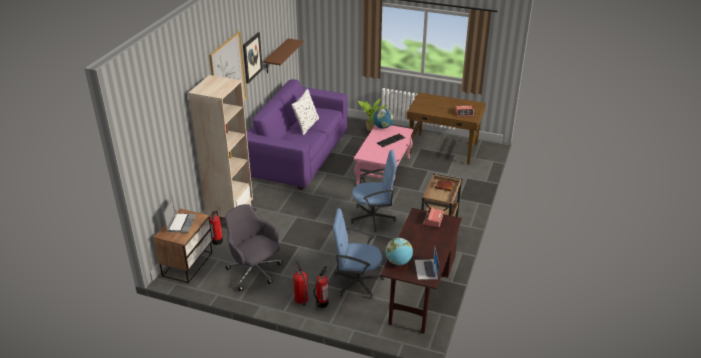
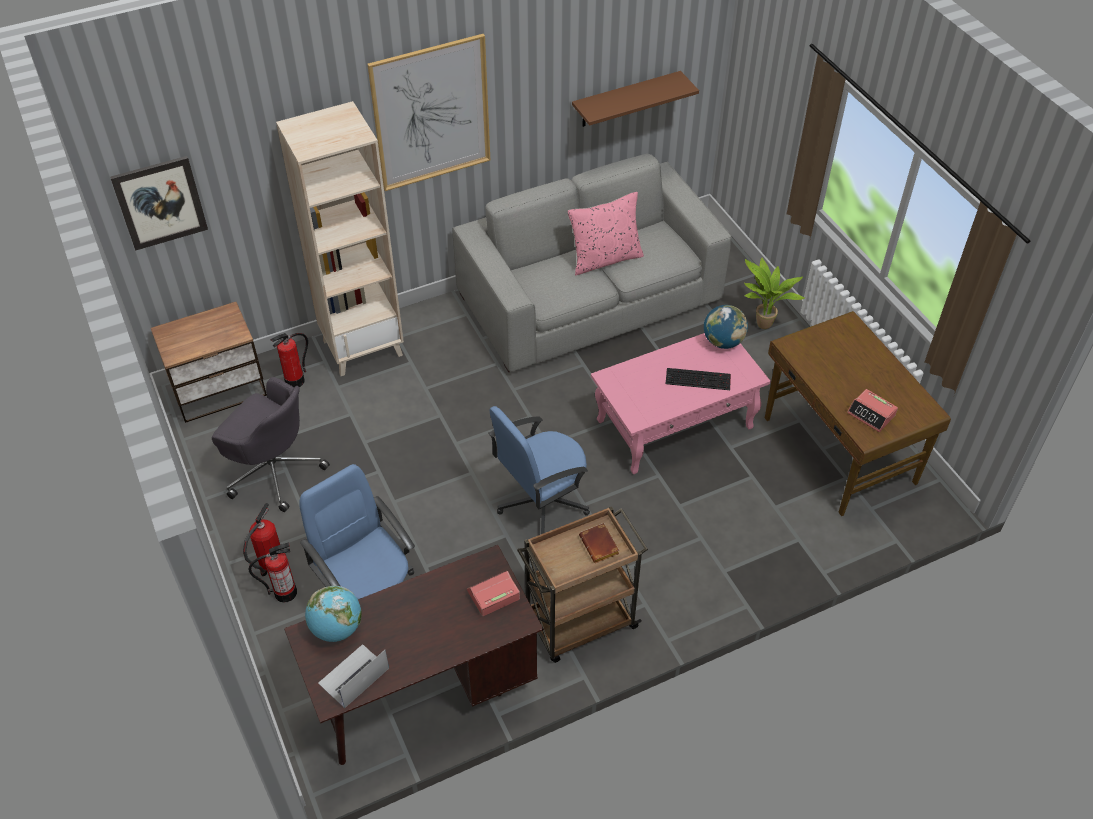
camera: 45 degrees right, 15 degrees up
laptop [163,196,196,233] -> none
grey office chair [225,204,283,291] -> grey office chair turned 120 degrees clockwise [212,377,330,512]
picture [243,32,263,84] -> picture moved to [110,156,208,251]
purple sofa [247,79,348,190] -> grey sofa [452,154,732,372]
white pillow [292,89,319,135] -> pink pillow [567,192,644,275]
blue office chair [351,150,397,232] -> blue office chair turned 105 degrees clockwise [489,406,590,534]

